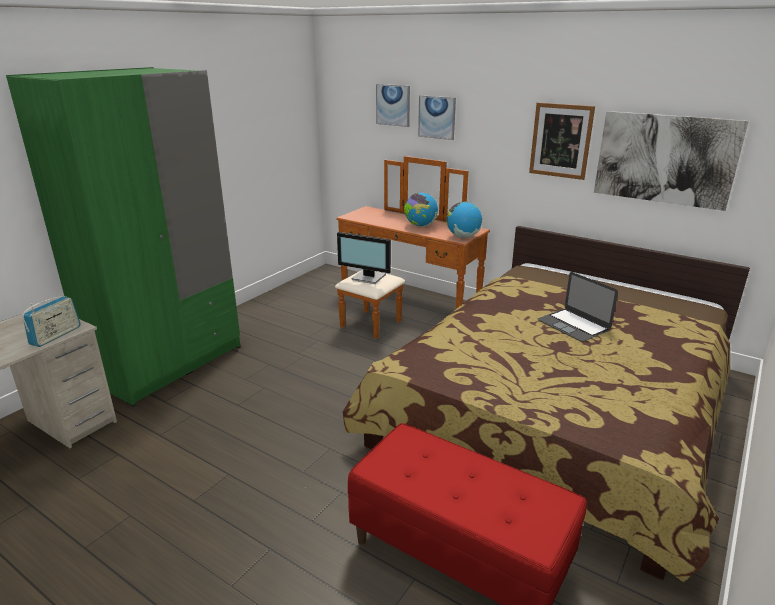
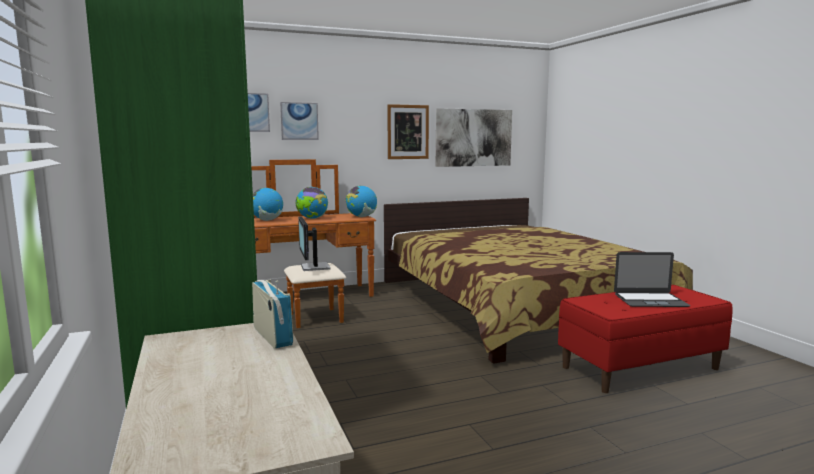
camera: 55 degrees left, 15 degrees down
monitor [337,232,391,284] -> monitor turned 105 degrees clockwise [298,216,331,271]
laptop [538,272,618,342] -> laptop moved to [614,252,690,307]
none -> globe [253,188,283,221]

